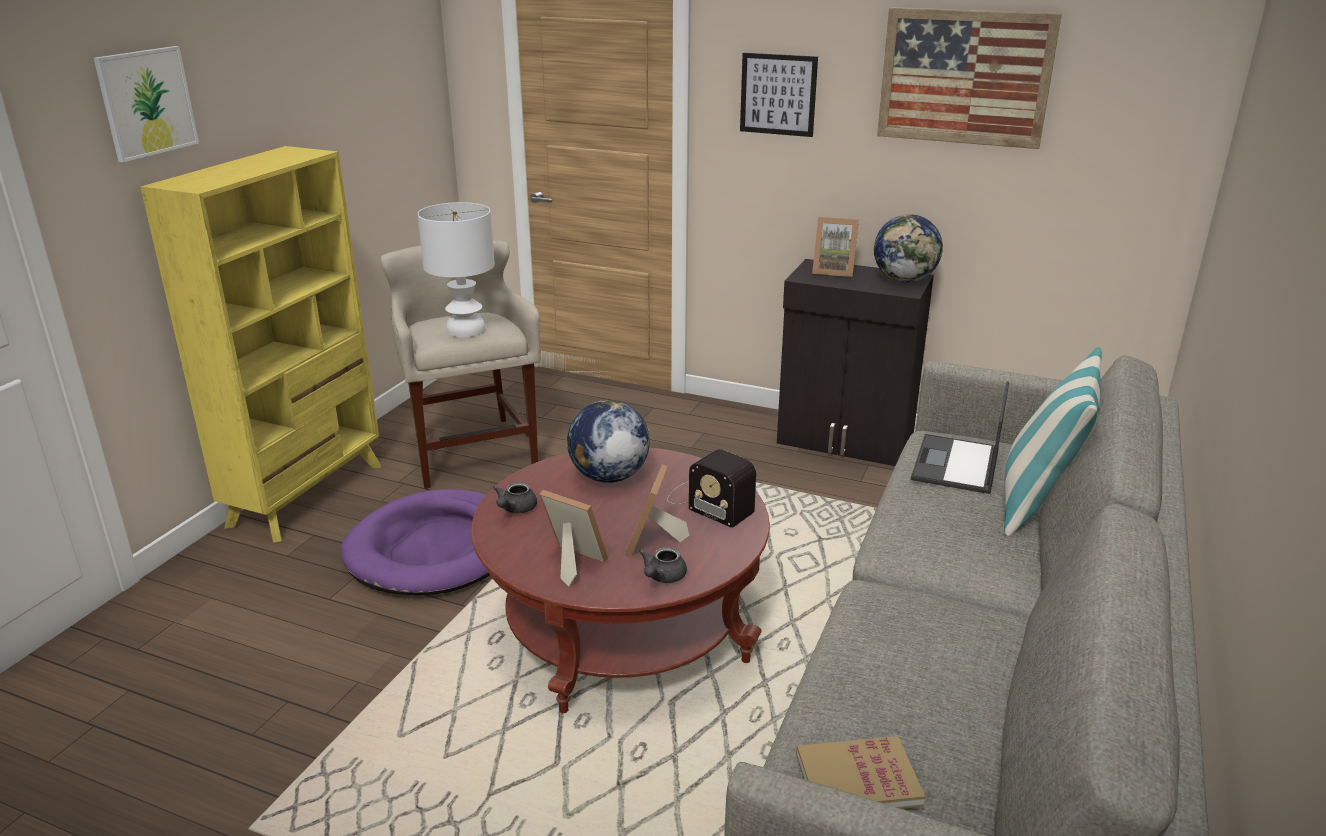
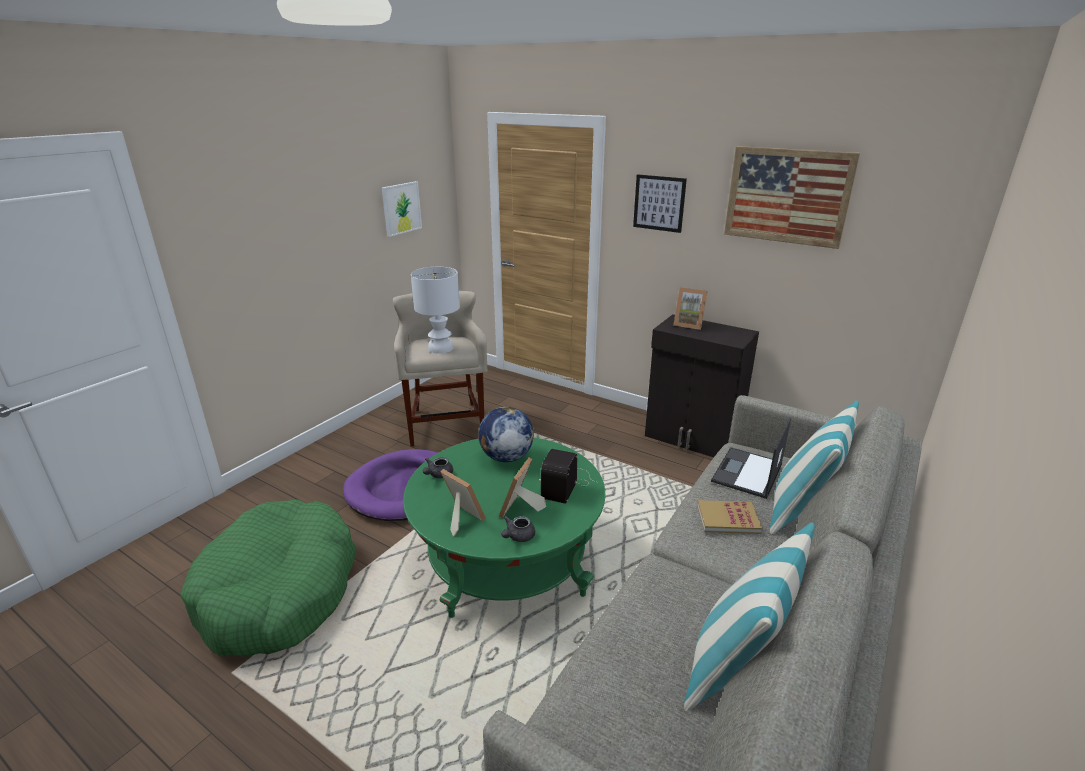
camera: 10 degrees right, 0 degrees up
picture [94,46,199,162] -> picture moved to [382,181,422,237]
yellow bookcase [140,146,381,543] -> none
red coffee table [471,448,770,713] -> green coffee table [403,437,605,618]
radio [667,449,756,528] -> radio turned 60 degrees clockwise [539,449,596,504]
book [796,736,925,809] -> book moved to [697,500,762,534]
globe [874,214,943,283] -> none
none -> green dog bed [181,500,356,657]
none -> pillow [684,522,815,711]

